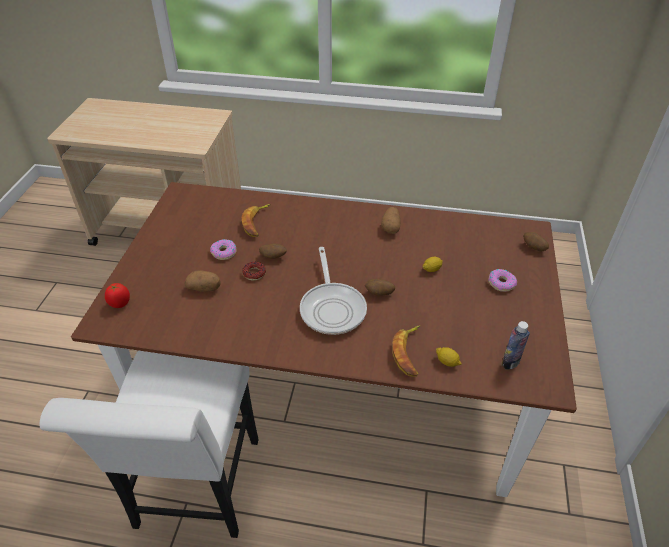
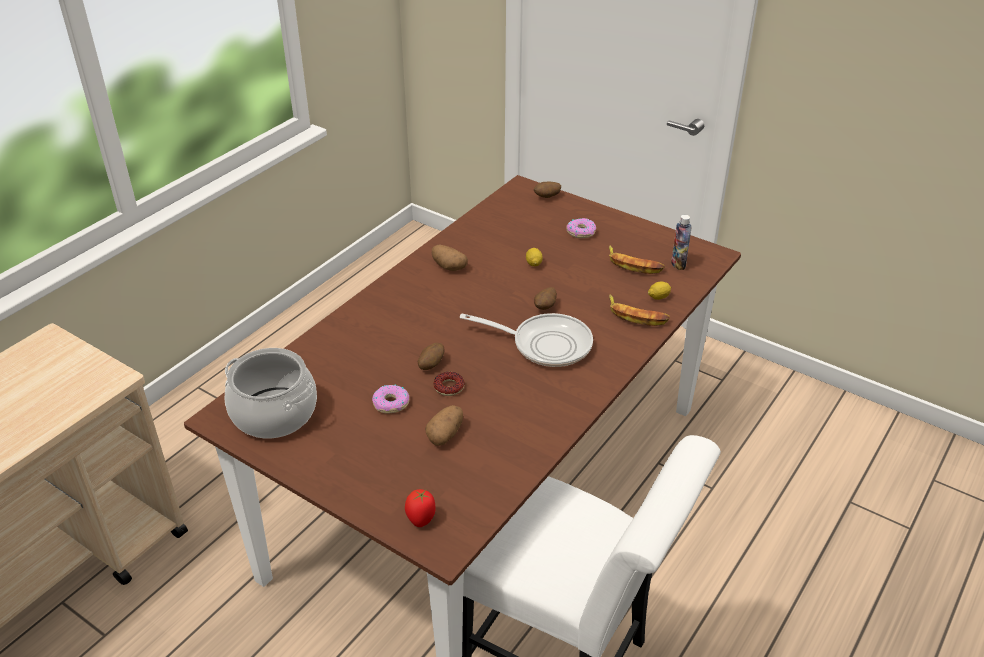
camera: 65 degrees left, 5 degrees down
banana [242,204,271,237] -> banana moved to [609,246,665,274]
none -> cooking pot [225,348,317,439]

